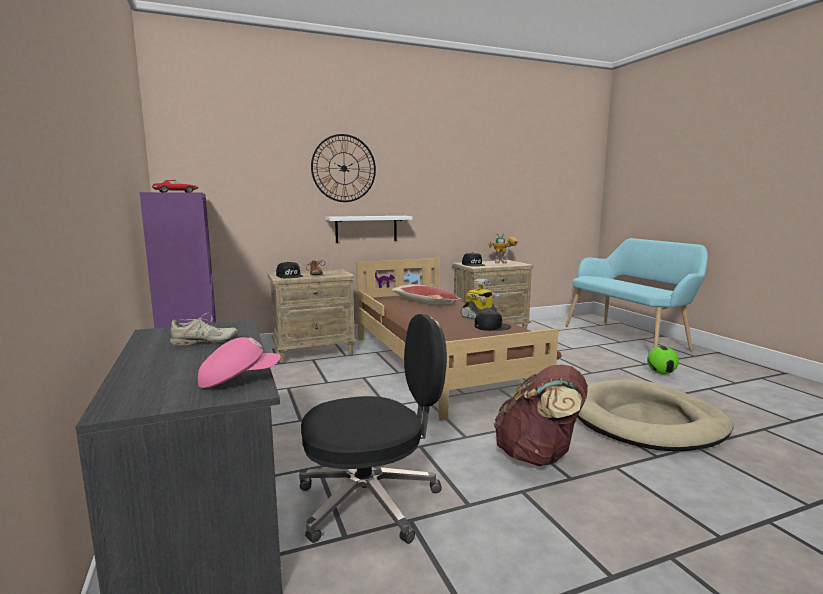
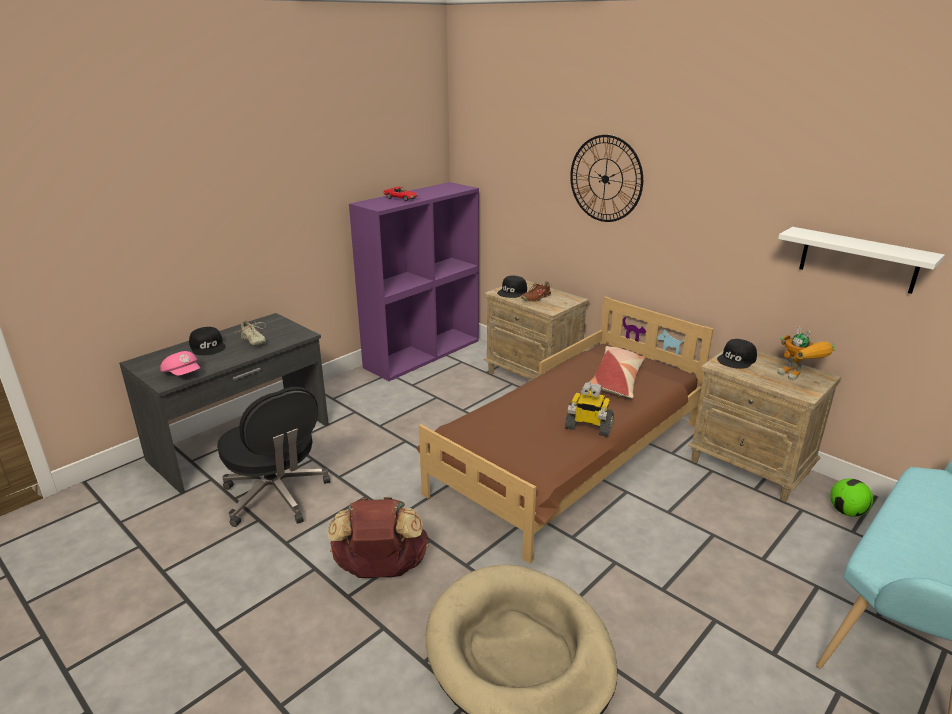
camera: 65 degrees right, 15 degrees up
white shelf [325,216,413,243] -> white shelf moved to [778,227,945,294]
black cap [475,311,511,331] -> black cap moved to [189,327,226,356]
football [647,346,679,374] -> football moved to [830,478,873,517]

